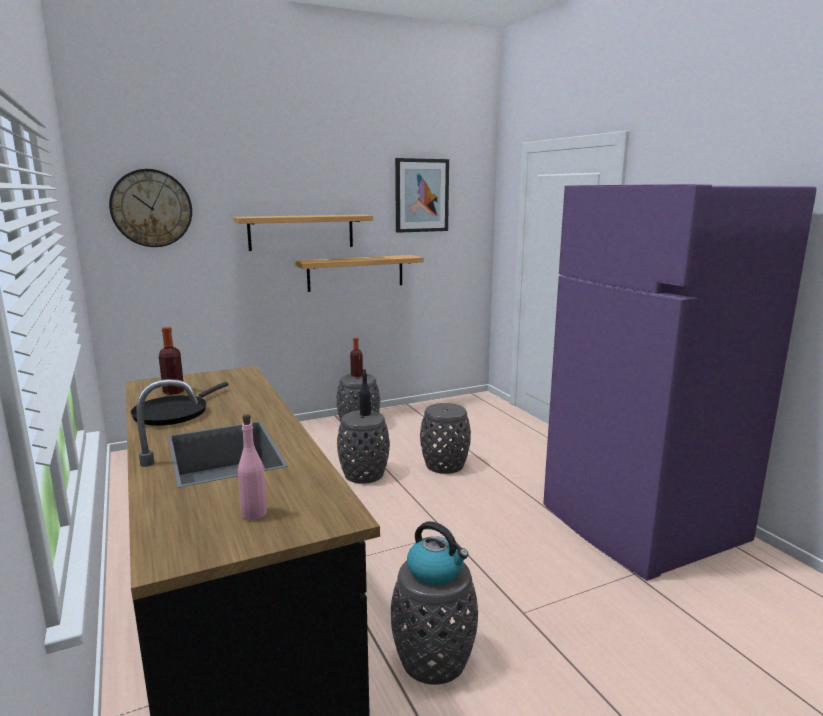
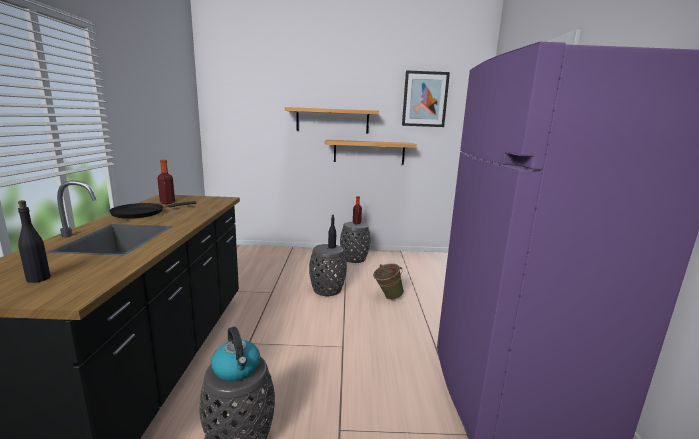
camera: 25 degrees right, 0 degrees up
wall clock [109,169,192,247] -> none
pink bottle [238,414,267,520] -> black bottle [18,200,50,283]
grey stool [420,403,471,474] -> green bucket [373,263,404,300]

